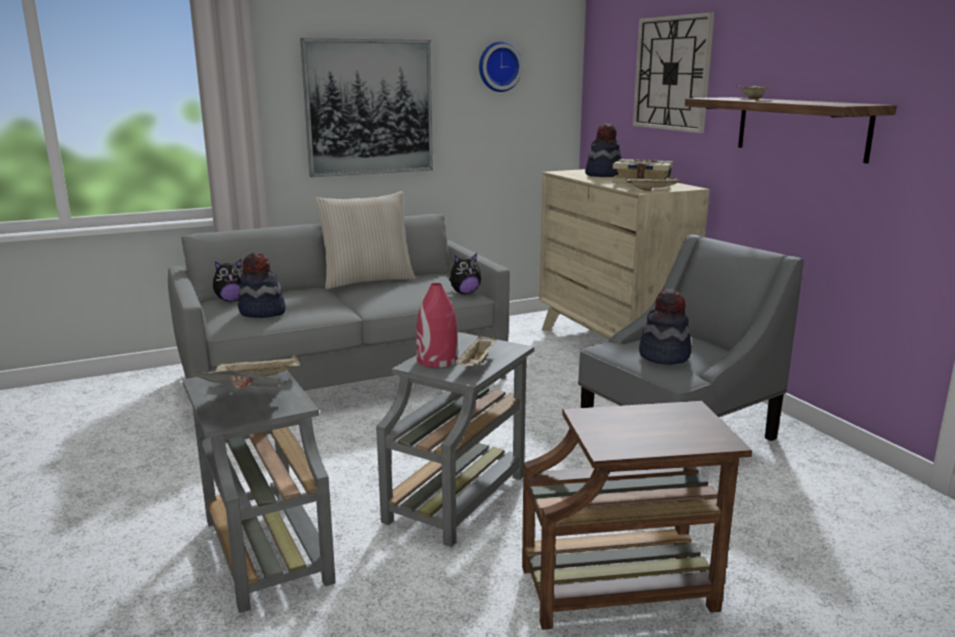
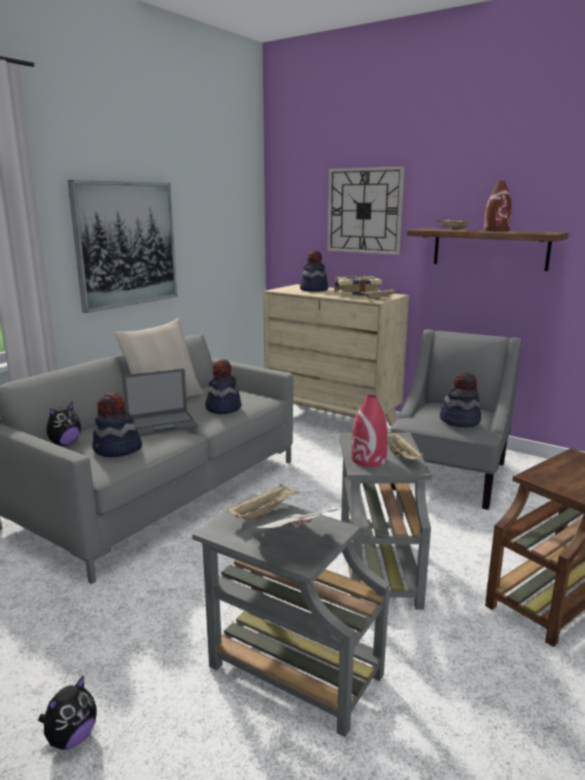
camera: 30 degrees left, 0 degrees up
plush toy [449,253,481,294] -> plush toy moved to [38,675,97,750]
wall clock [479,41,523,92] -> none
none -> laptop [122,368,198,436]
none -> hat [205,359,242,414]
none -> brown vase [484,181,512,232]

